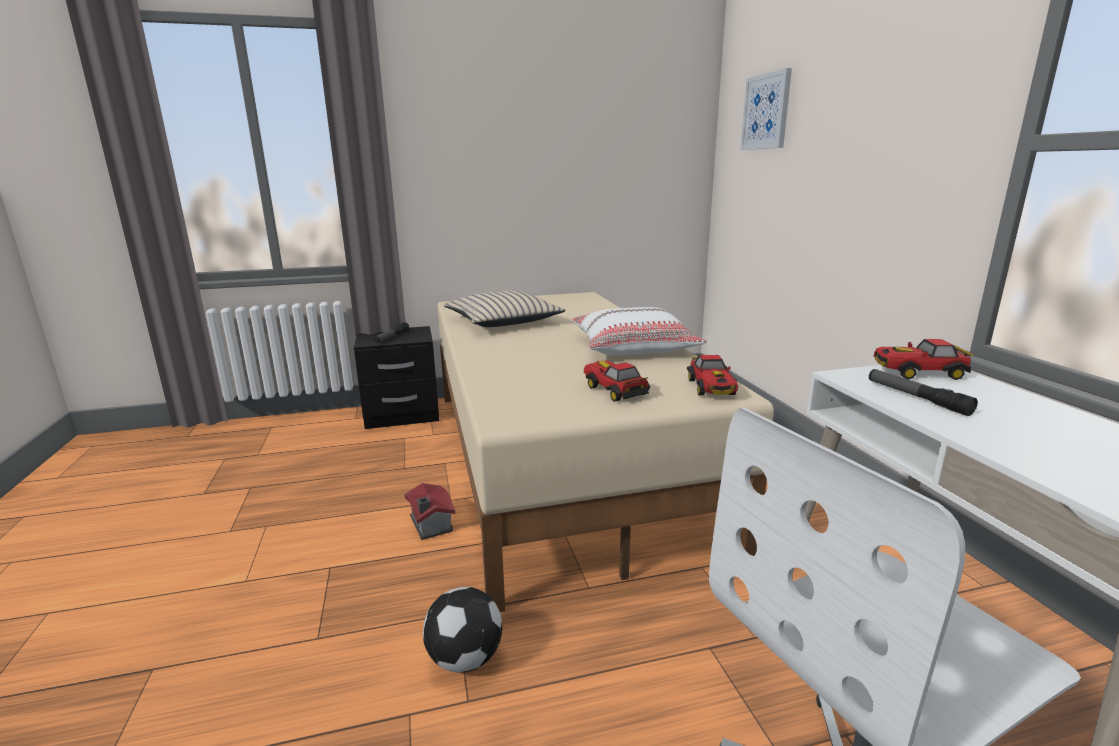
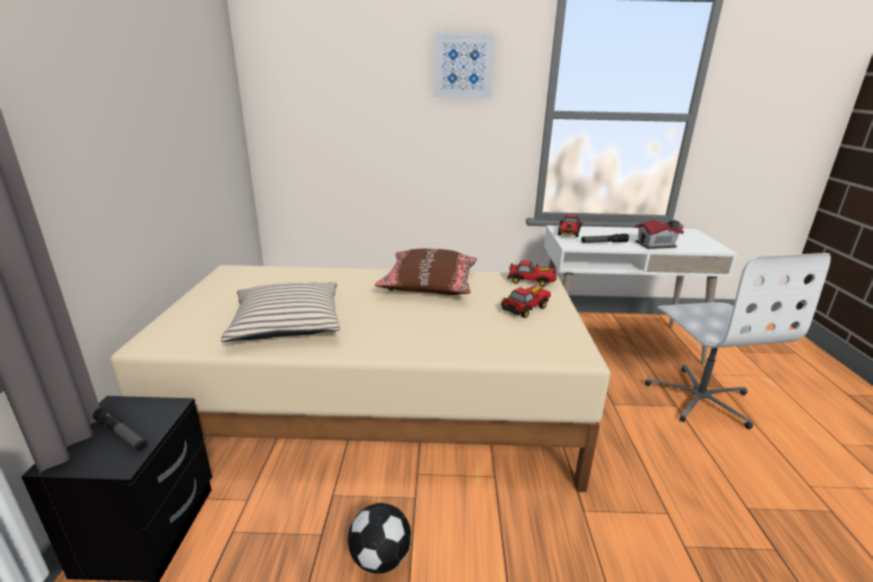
camera: 75 degrees left, 5 degrees up
toy house [405,483,456,540] -> toy house moved to [635,220,684,249]
football [423,587,502,673] -> football moved to [348,503,411,574]
white pillow [572,307,707,355] -> brown pillow [375,249,477,295]
toy car [584,360,650,402] -> toy car turned 150 degrees clockwise [501,286,551,318]
picture [740,68,792,150] -> picture moved to [434,33,495,98]

